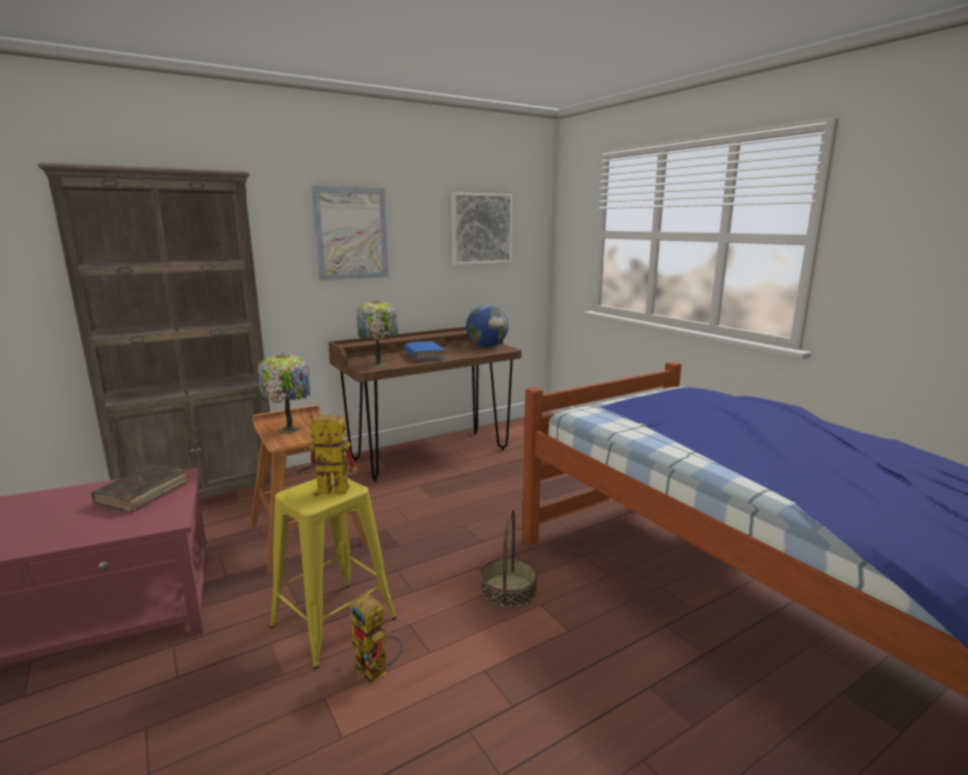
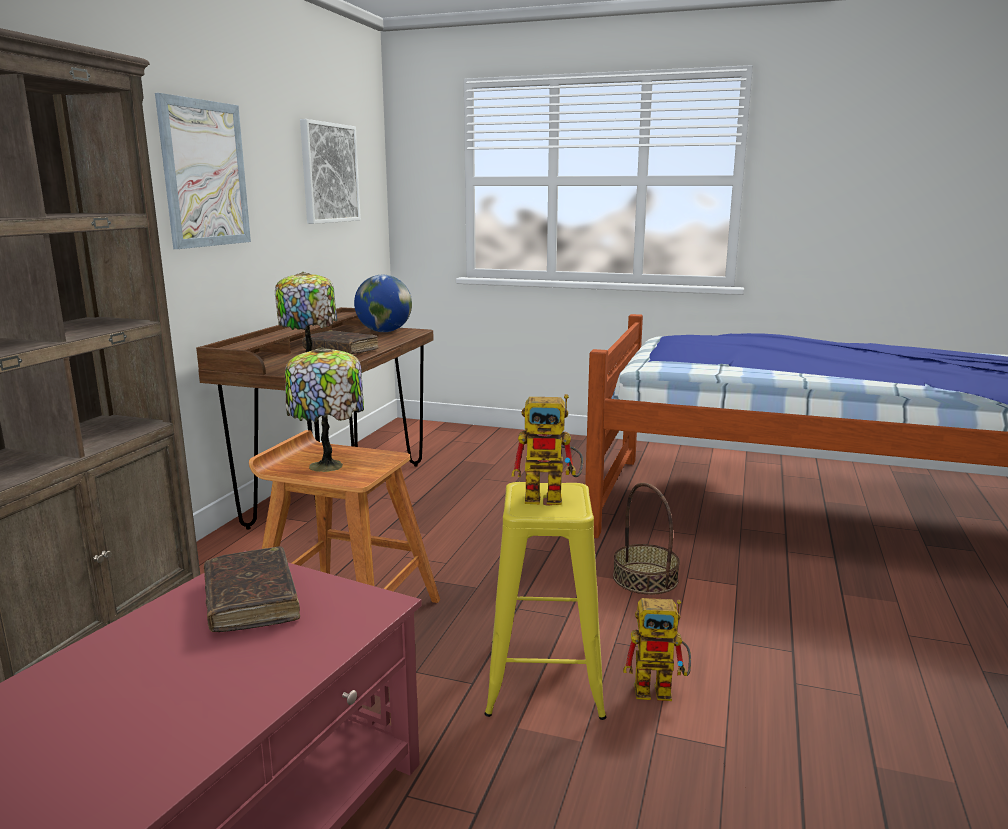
camera: 40 degrees left, 0 degrees up
toy robot [297,413,358,494] -> toy robot turned 135 degrees counterclockwise [511,394,583,505]
blue book [405,341,445,360] -> brown book [302,330,379,354]

